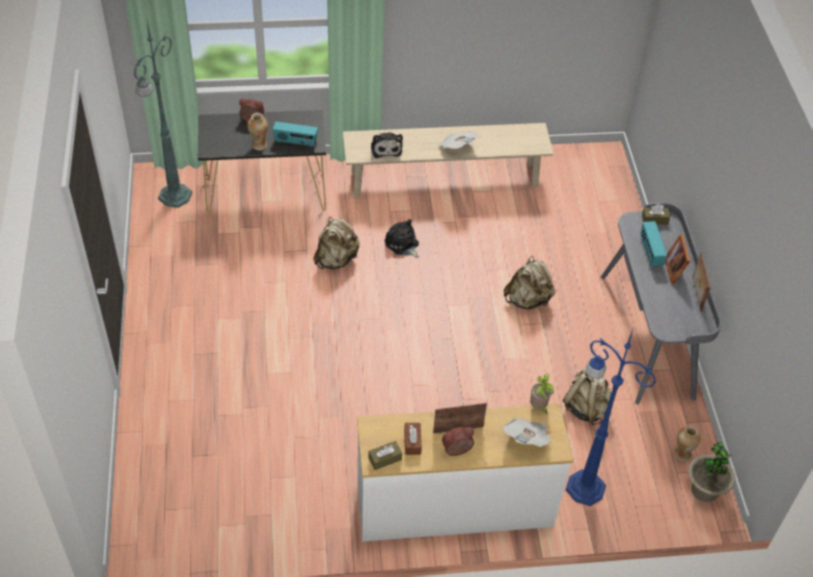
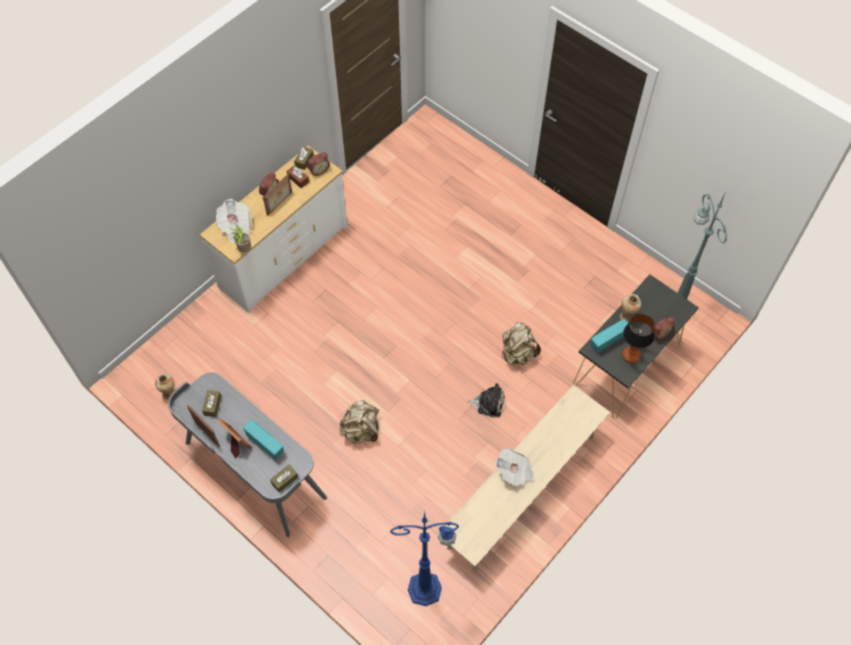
camera: 140 degrees right, 10 degrees up
plush toy [371,132,403,158] -> none
beige backpack [563,367,612,425] -> none
blue floor lamp [566,326,656,506] -> blue floor lamp moved to [390,511,459,606]
potted plant [688,442,736,502] -> none
none -> brown tissue box [202,390,221,417]
none -> alarm clock [307,152,330,176]
none -> table lamp [622,314,655,363]

